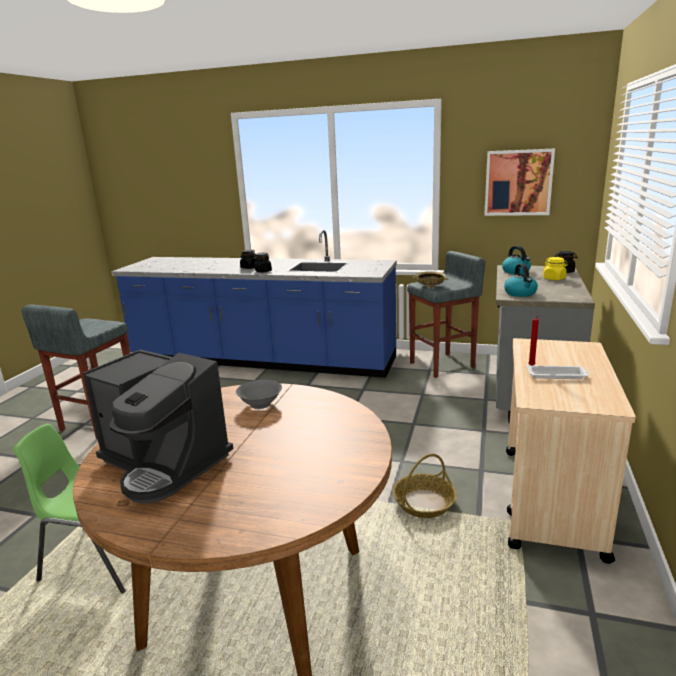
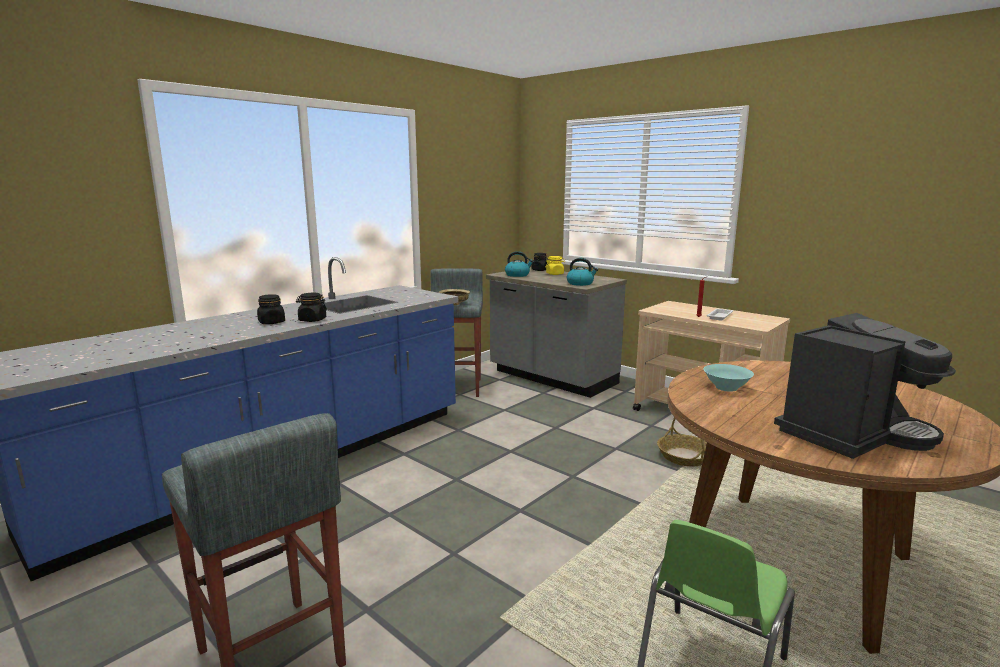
camera: 65 degrees left, 5 degrees down
grey bowl [236,380,282,409] -> turquoise bowl [703,364,754,392]
picture [484,149,555,216] -> none

